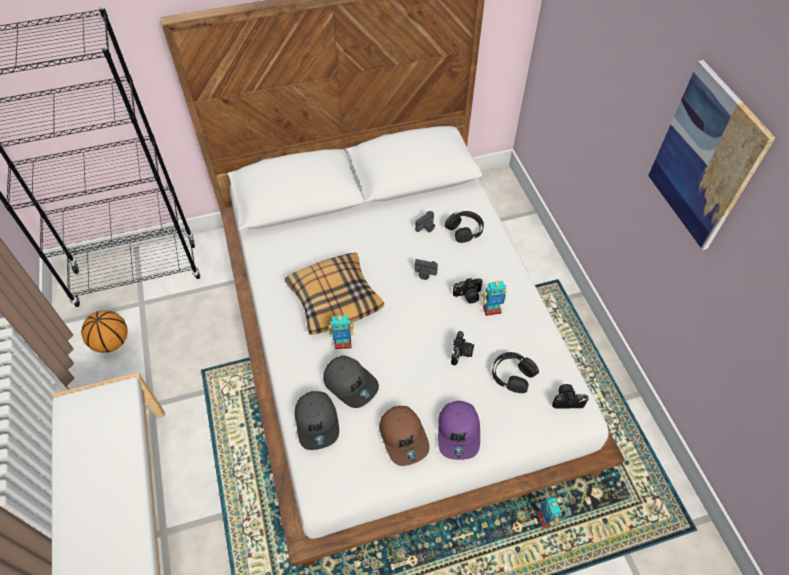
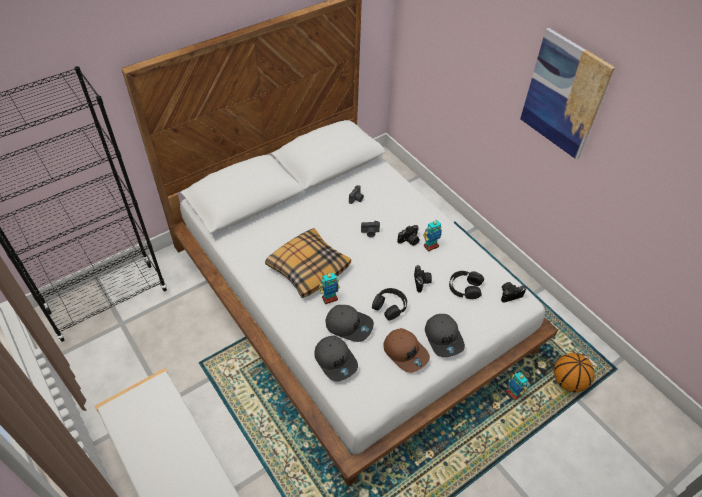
camera: 20 degrees left, 5 degrees down
basketball [81,310,128,353] -> basketball moved to [554,353,595,392]
purple cap [438,401,480,460] -> grey cap [425,314,465,357]
black headphones [444,211,484,243] -> black headphones moved to [372,288,407,320]

